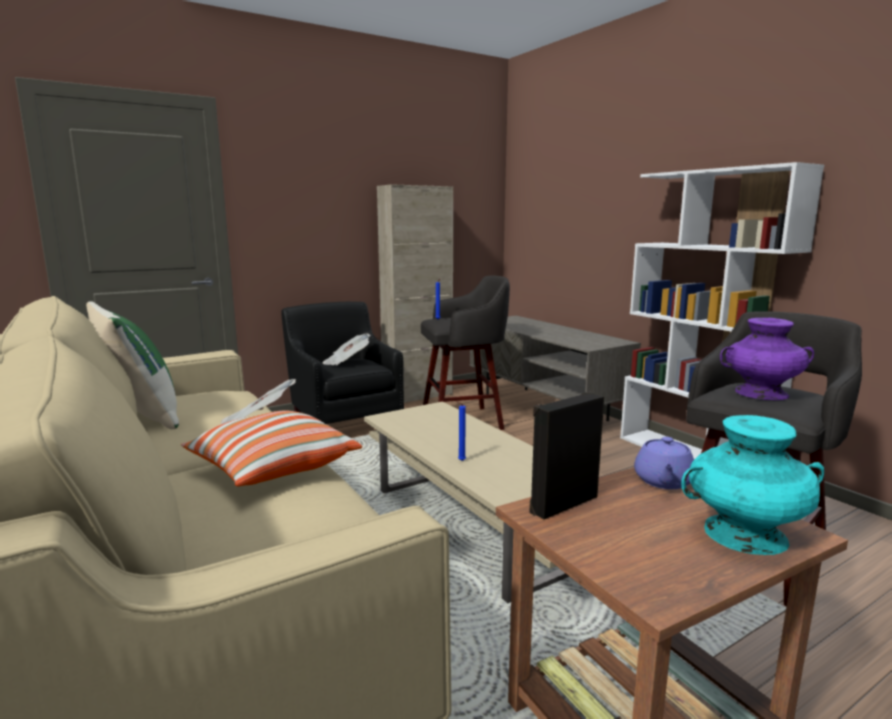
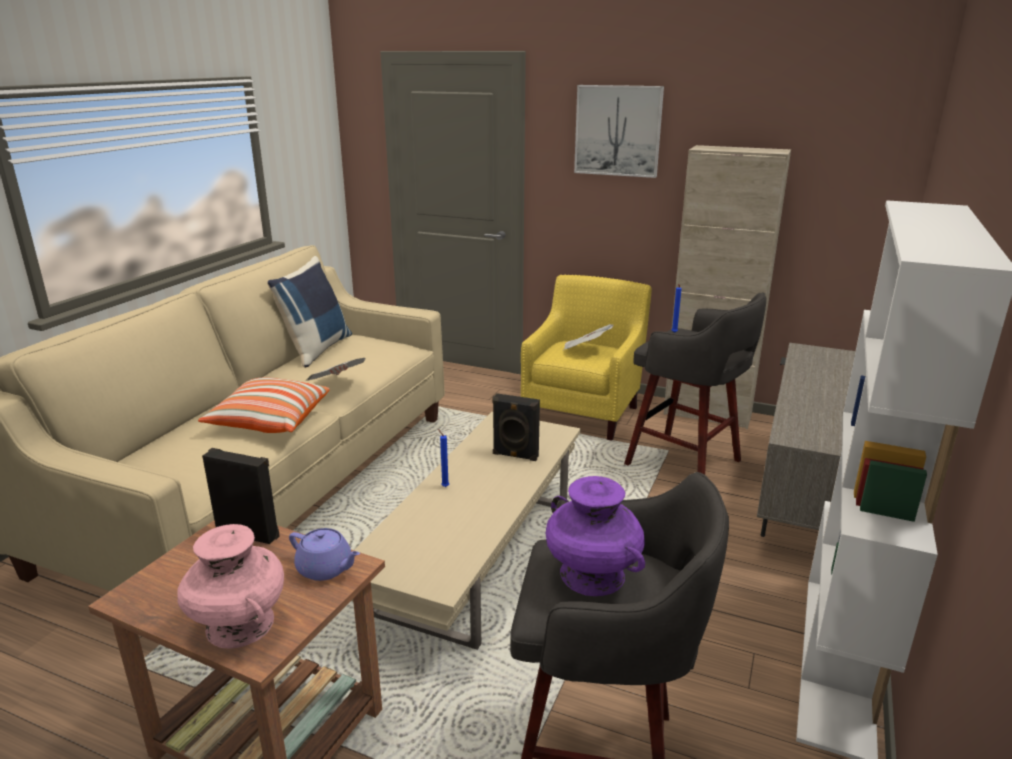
camera: 55 degrees right, 10 degrees up
green pillow [86,301,179,429] -> blue pillow [267,256,352,368]
black armchair [281,302,404,424] -> yellow armchair [521,275,652,441]
purple teapot [634,437,694,489] -> purple teapot turned 135 degrees counterclockwise [289,528,360,581]
turquoise vase [681,415,824,555] -> pink vase [177,524,284,649]
none -> black speaker [492,393,540,461]
none -> picture [574,85,664,178]

